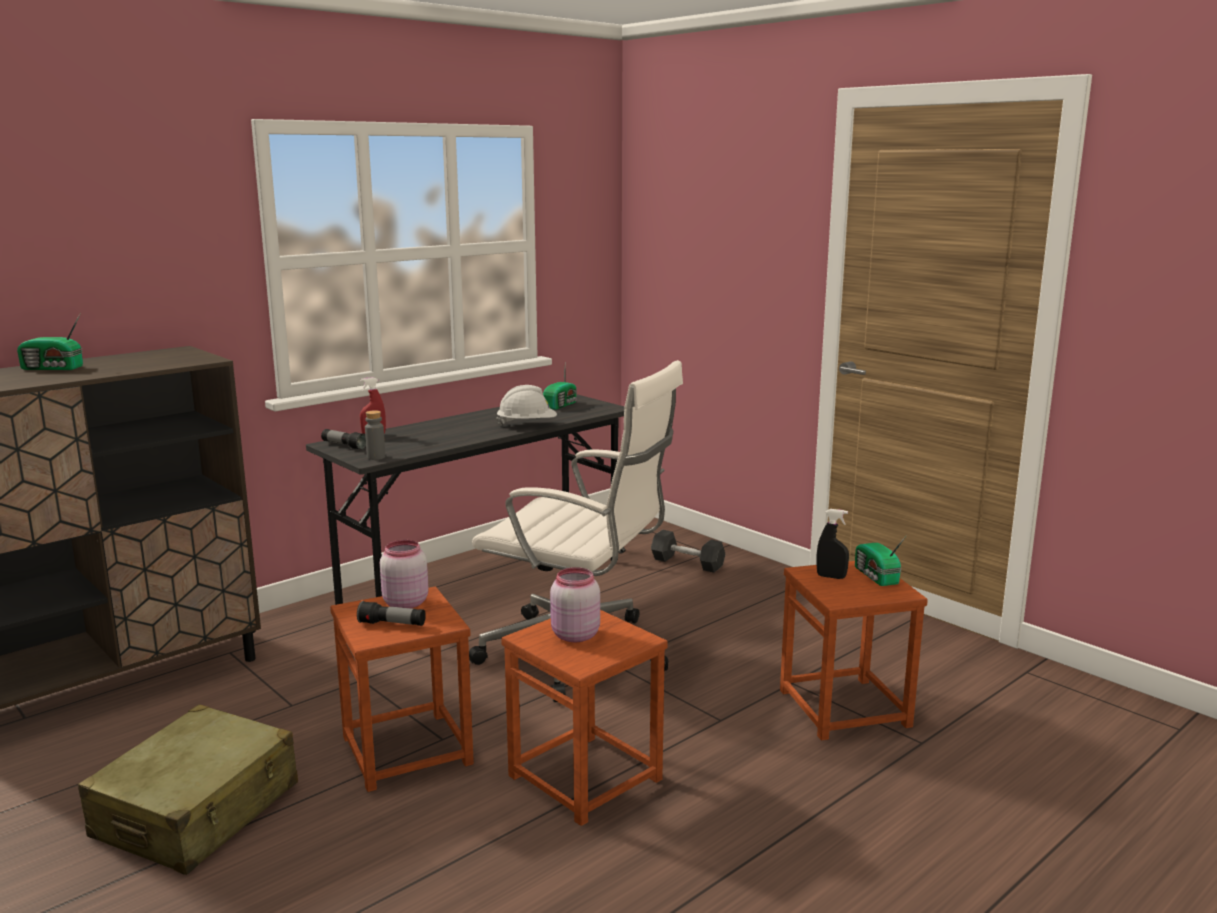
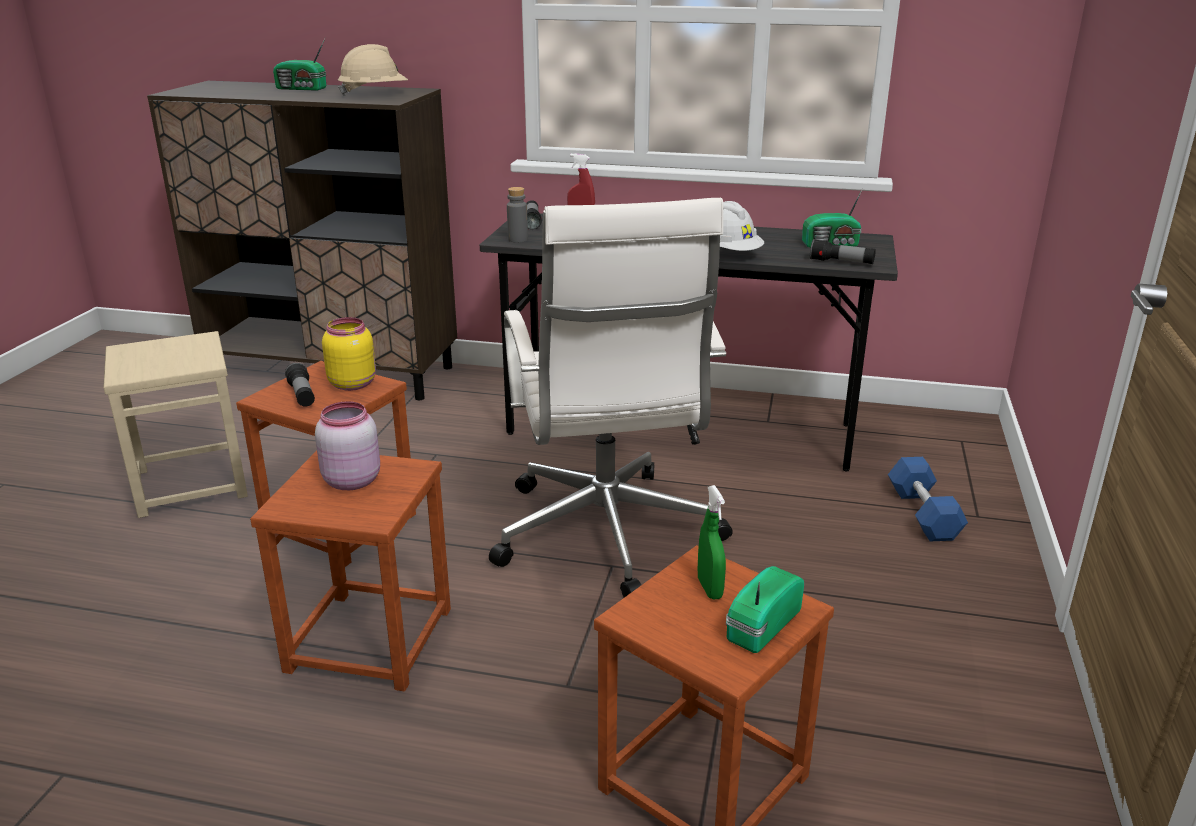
camera: 55 degrees right, 10 degrees up
radio [17,312,83,370] -> radio turned 45 degrees counterclockwise [273,39,326,91]
beige suitcase [78,704,298,875] -> beige stool [103,331,248,518]
pink jar [380,540,429,608] -> yellow jar [322,317,376,391]
grey dumbbell [651,530,726,573] -> blue dumbbell [888,457,968,541]
black spray bottle [816,509,849,579] -> green spray bottle [698,485,726,599]
none -> beige hard hat [338,44,408,96]
none -> flashlight [810,239,876,264]

